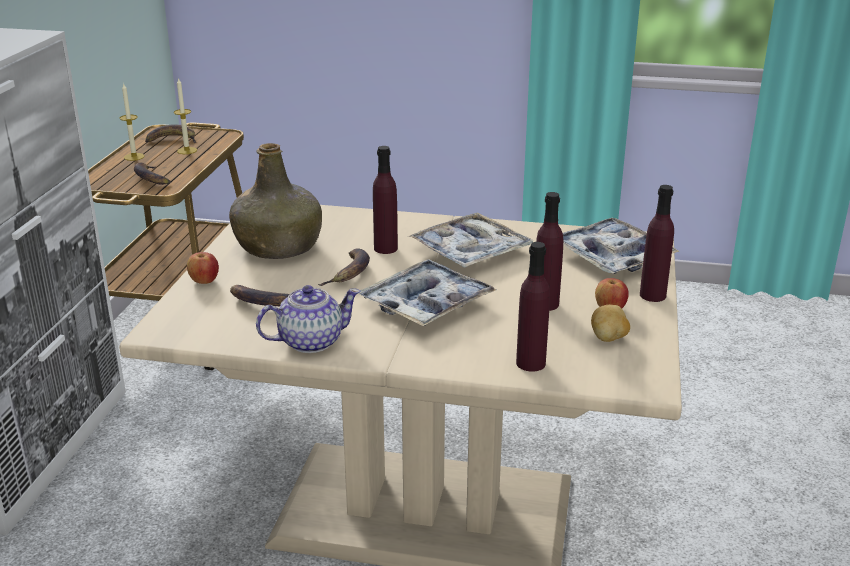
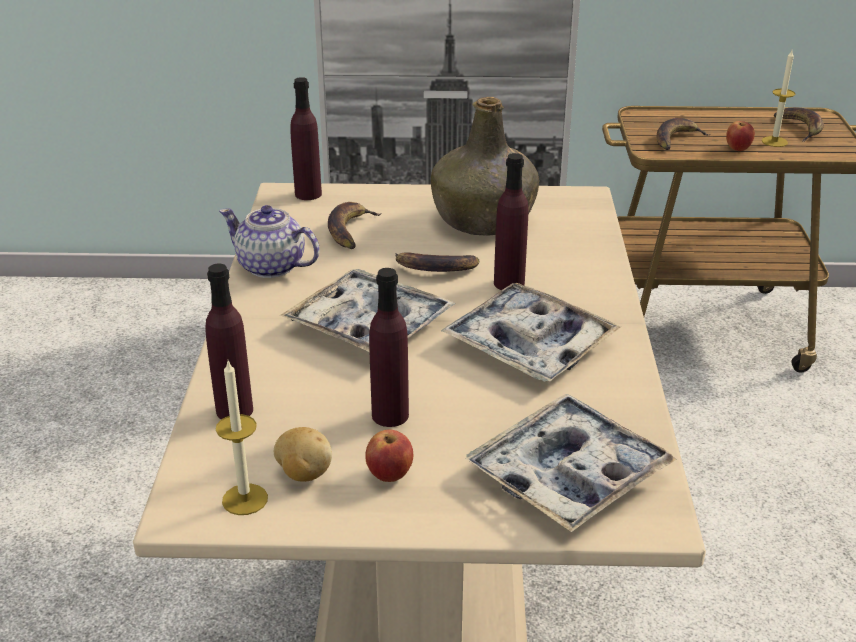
camera: 80 degrees right, 5 degrees up
candle [120,83,145,161] -> candle moved to [216,361,268,515]
apple [187,252,219,284] -> apple moved to [726,121,755,151]
teapot [256,285,361,353] -> teapot turned 150 degrees clockwise [219,205,320,278]
purple bottle [640,185,674,302] -> purple bottle moved to [290,77,322,200]

